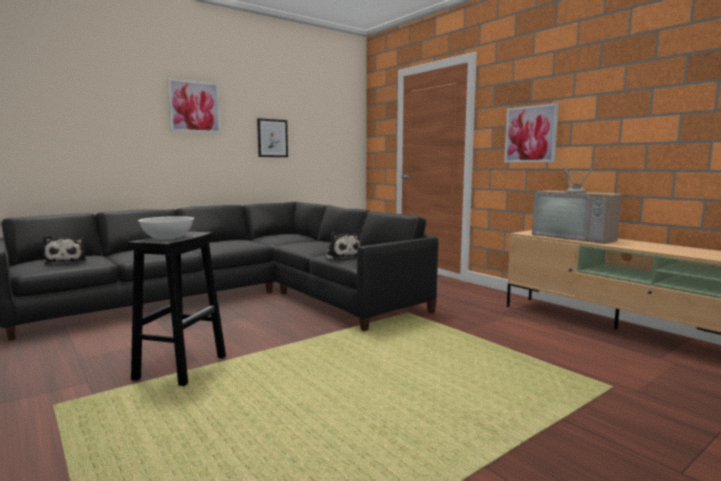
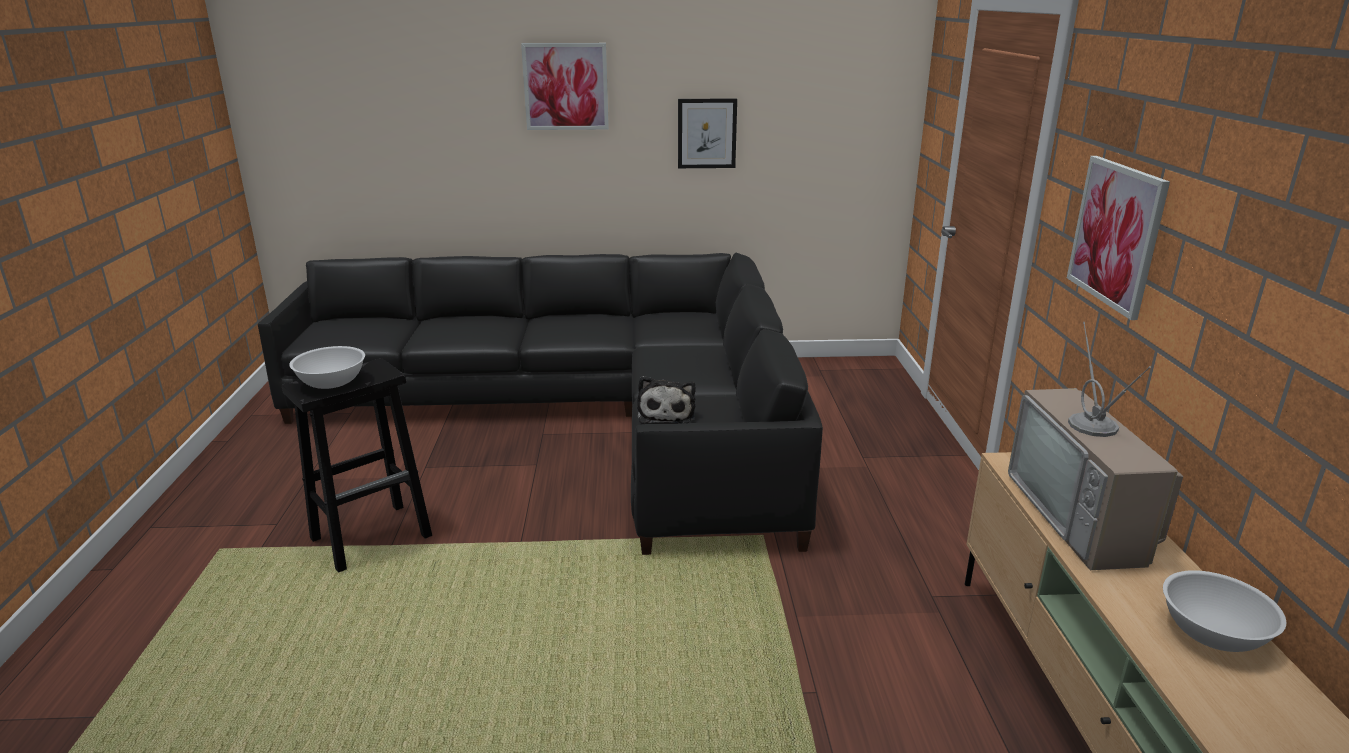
camera: 35 degrees right, 15 degrees up
plush toy [43,235,86,264] -> none
none -> white bowl [1163,570,1286,652]

